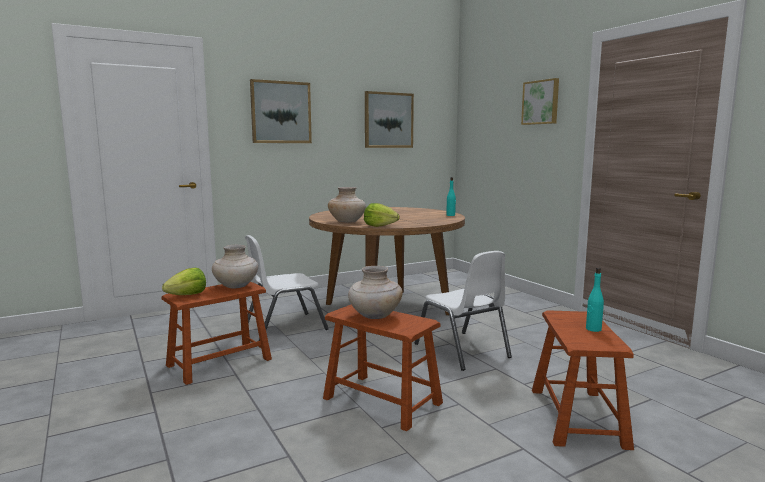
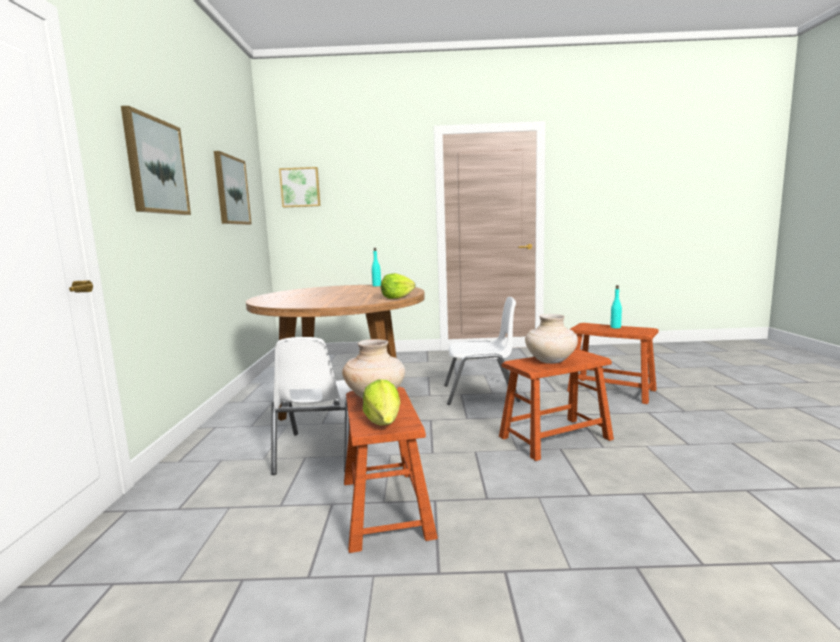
camera: 60 degrees left, 0 degrees up
beige vase [328,187,366,222] -> none
picture [521,78,559,125] -> picture moved to [279,167,321,207]

